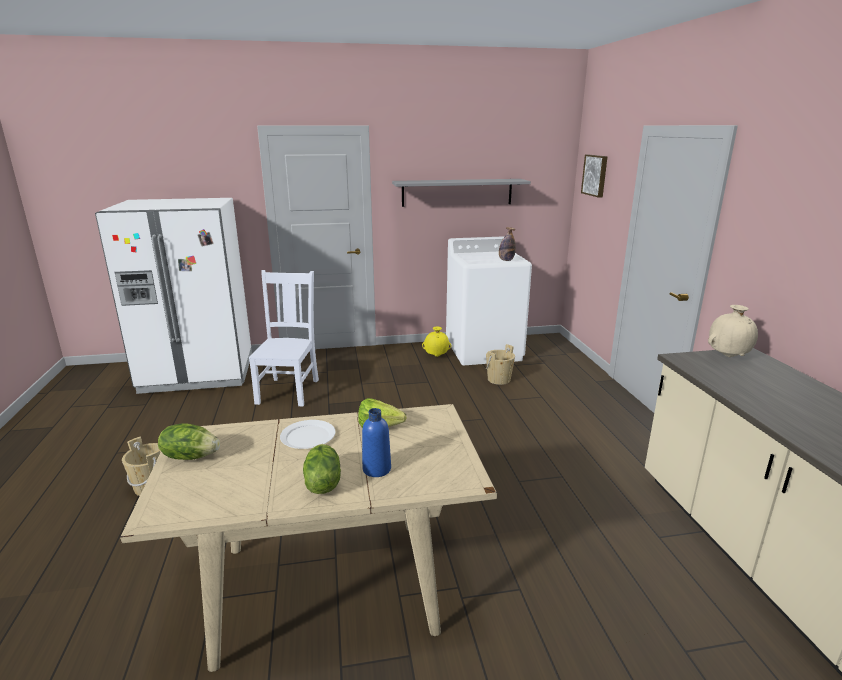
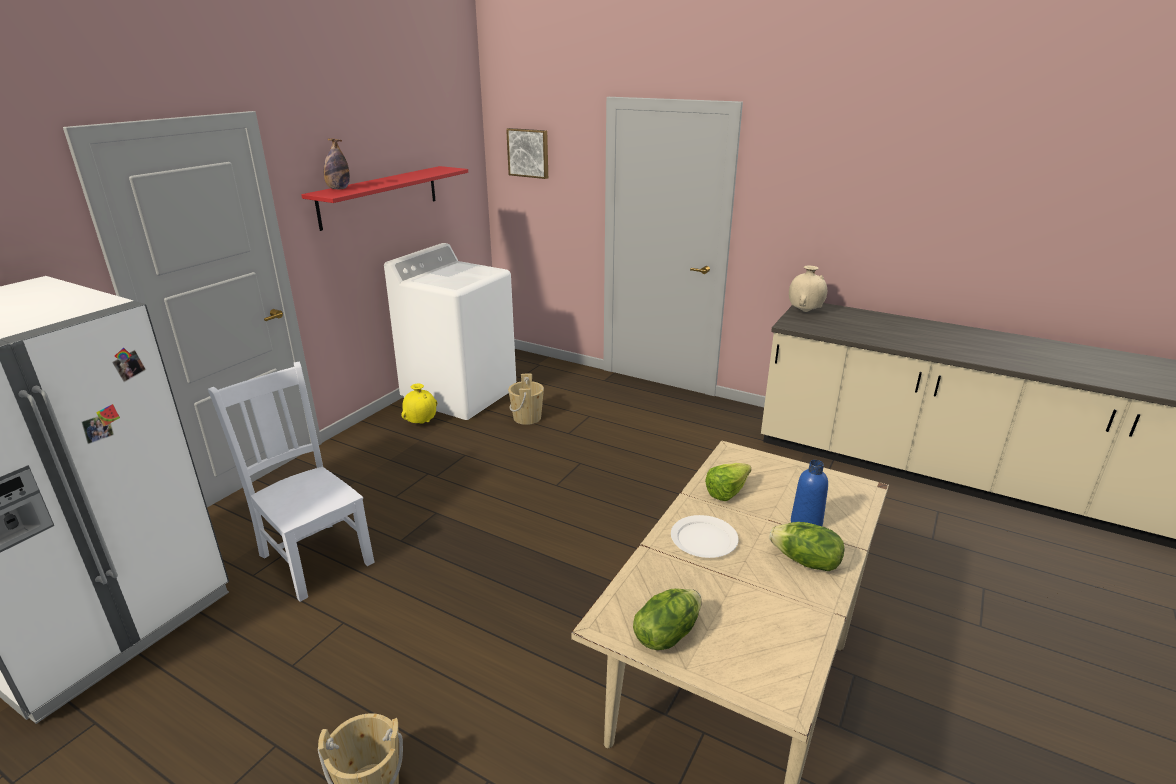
camera: 50 degrees left, 5 degrees up
grey shelf [392,179,531,207] -> red shelf [301,166,468,231]
bottle [499,227,516,261] -> bottle moved to [324,138,350,189]

